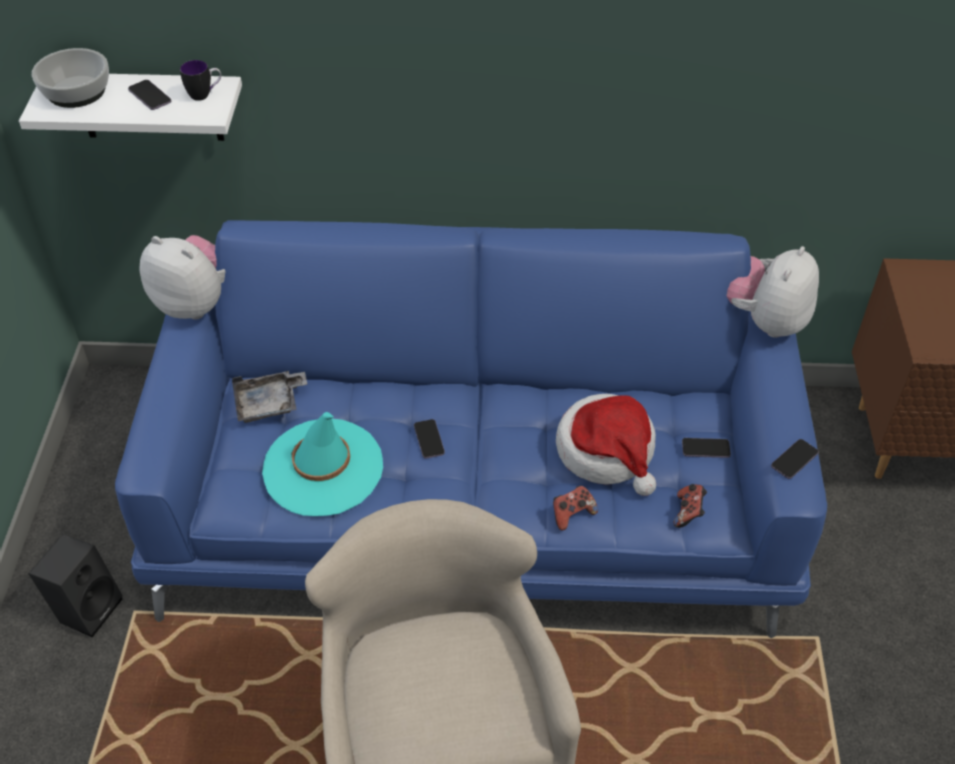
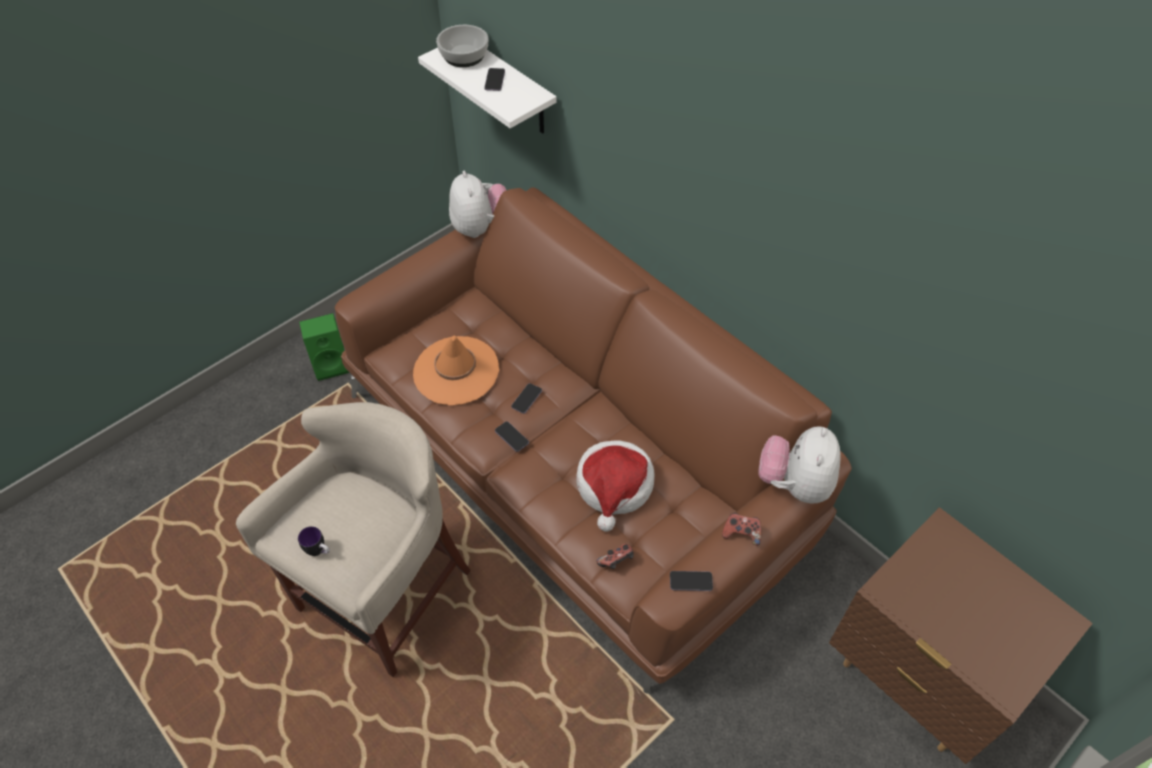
camera: 45 degrees right, 5 degrees up
black speaker [29,534,123,637] -> green speaker [299,313,349,381]
blue sofa [115,220,827,638] -> brown sofa [335,187,852,694]
mug [180,60,221,101] -> mug moved to [298,526,330,556]
grey tray [232,371,307,423] -> none
turquoise hat [262,412,383,516] -> orange hat [413,336,499,406]
game controller [553,485,598,531] -> game controller moved to [722,512,761,546]
phone [682,438,731,458] -> phone moved to [495,421,529,452]
plush toy [726,246,819,338] -> plush toy turned 60 degrees counterclockwise [759,426,841,504]

